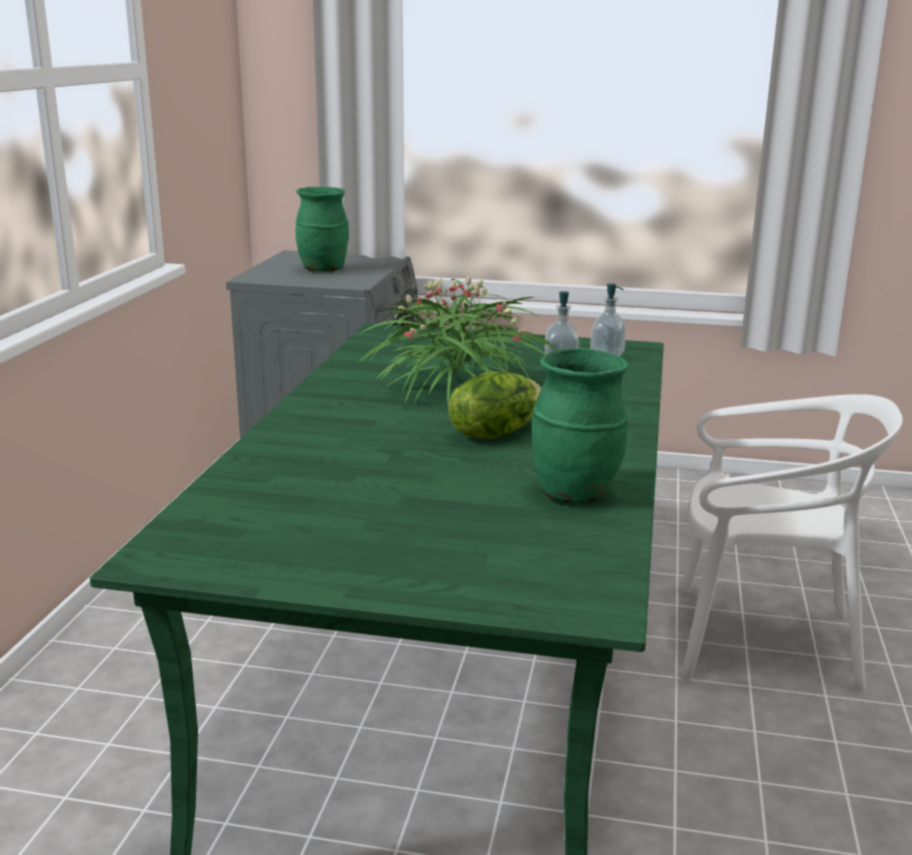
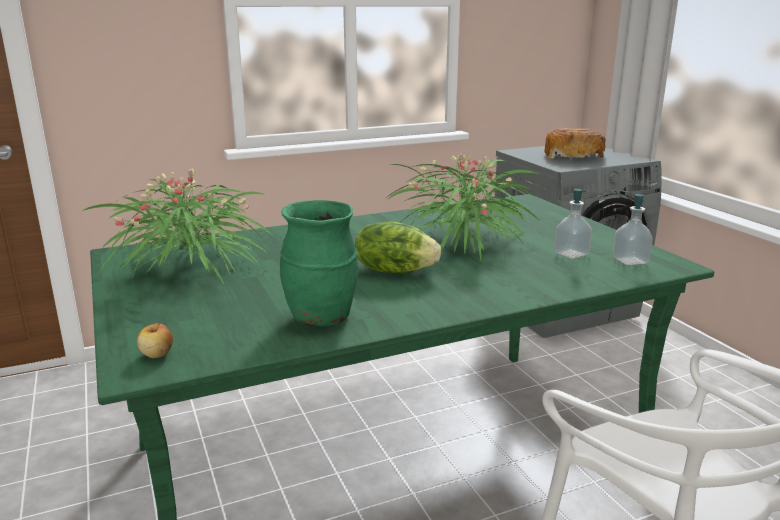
camera: 55 degrees right, 0 degrees up
green vase [296,187,349,272] -> bread [544,128,606,159]
none -> potted plant [82,168,274,284]
none -> apple [137,323,173,358]

